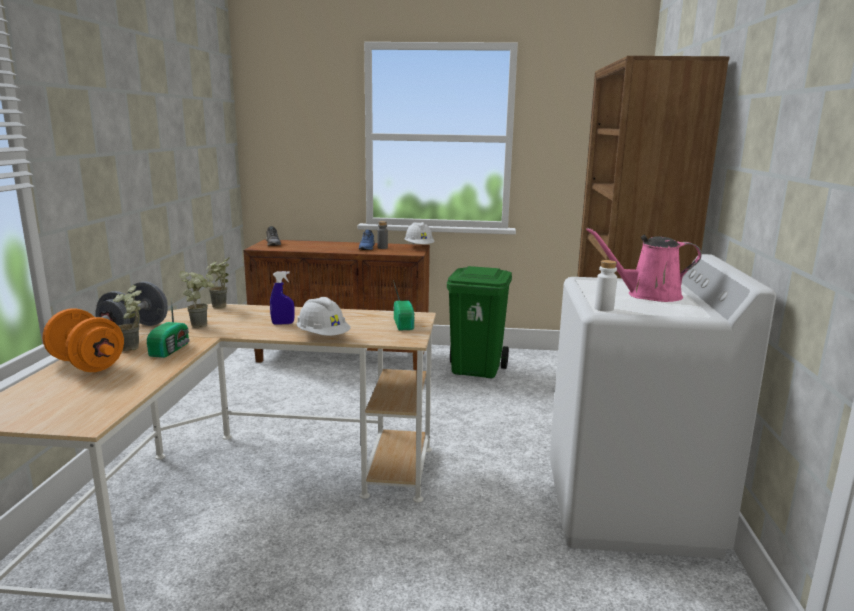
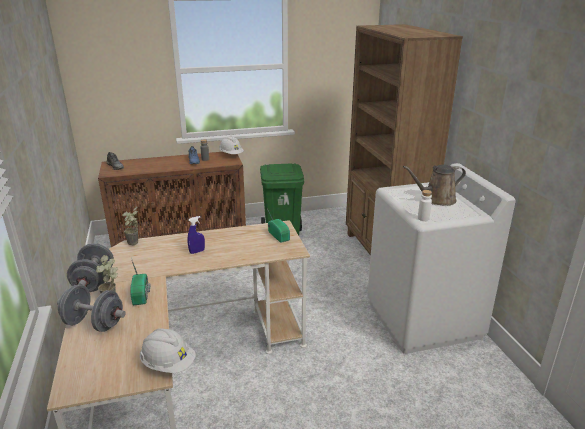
camera: 20 degrees left, 10 degrees up
orange dumbbell [43,308,124,372] -> grey dumbbell [57,285,125,332]
potted plant [179,271,214,328] -> none
white hard hat [297,297,351,336] -> white hard hat moved to [140,328,196,373]
pink watering can [586,228,702,302] -> brown watering can [403,164,466,206]

